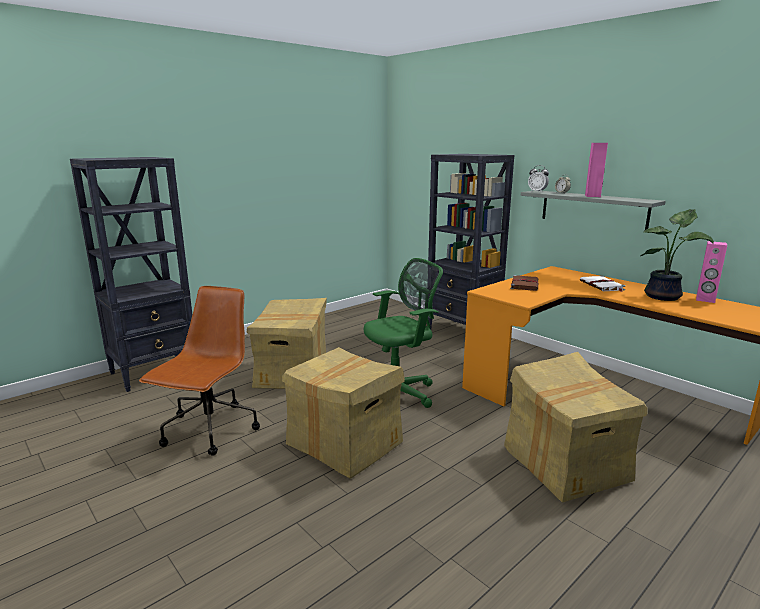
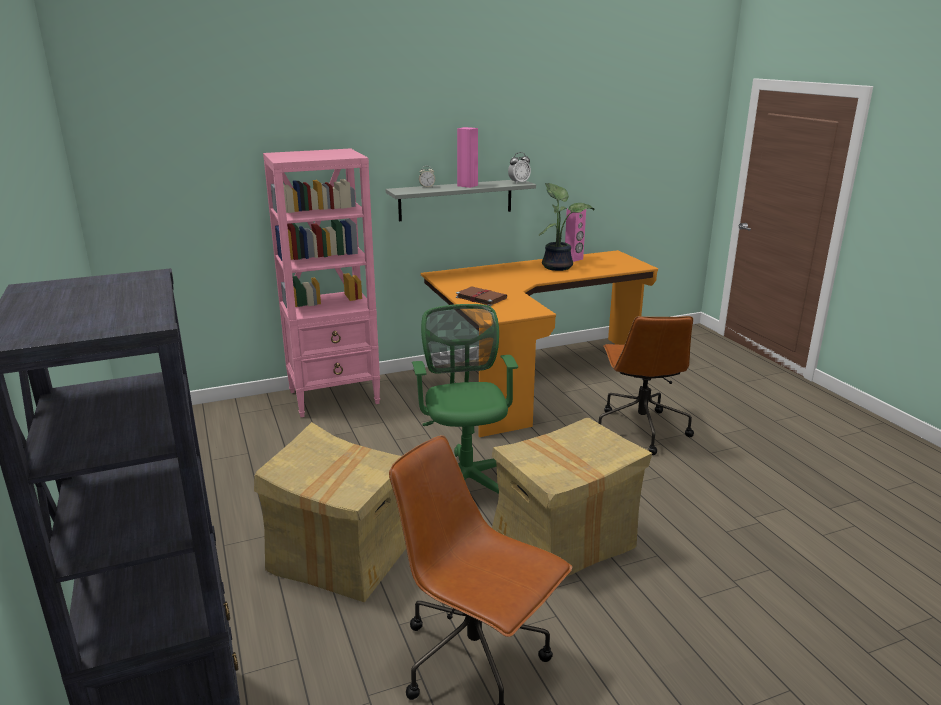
camera: 70 degrees left, 5 degrees up
black bookcase [428,154,514,329] -> pink bookcase [263,148,380,417]
cardboard box [504,352,648,503] -> brown office chair [599,316,694,455]
alarm clock [528,165,549,192] -> alarm clock moved to [508,152,531,184]
white book [580,276,626,292] -> none

